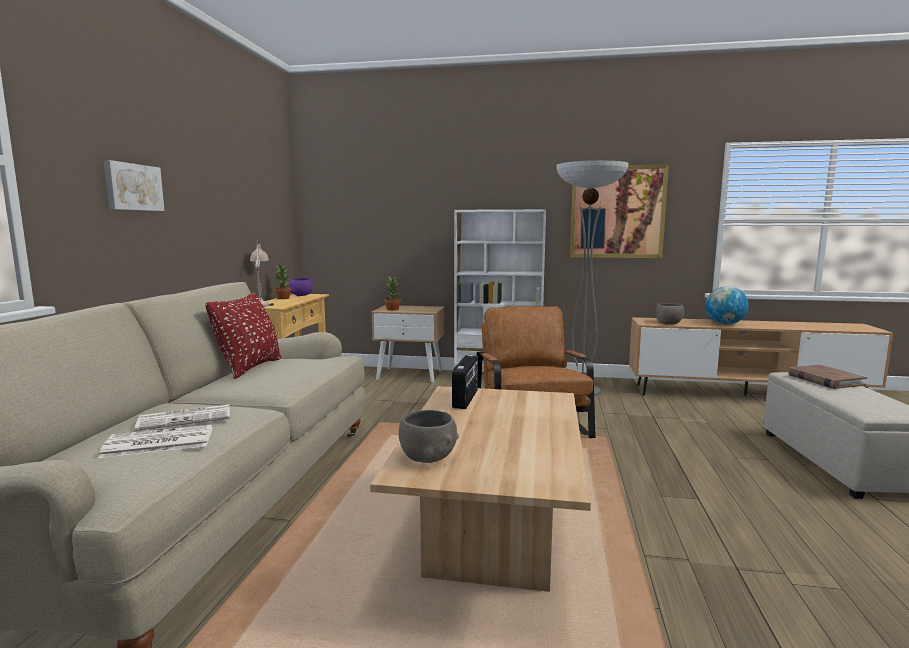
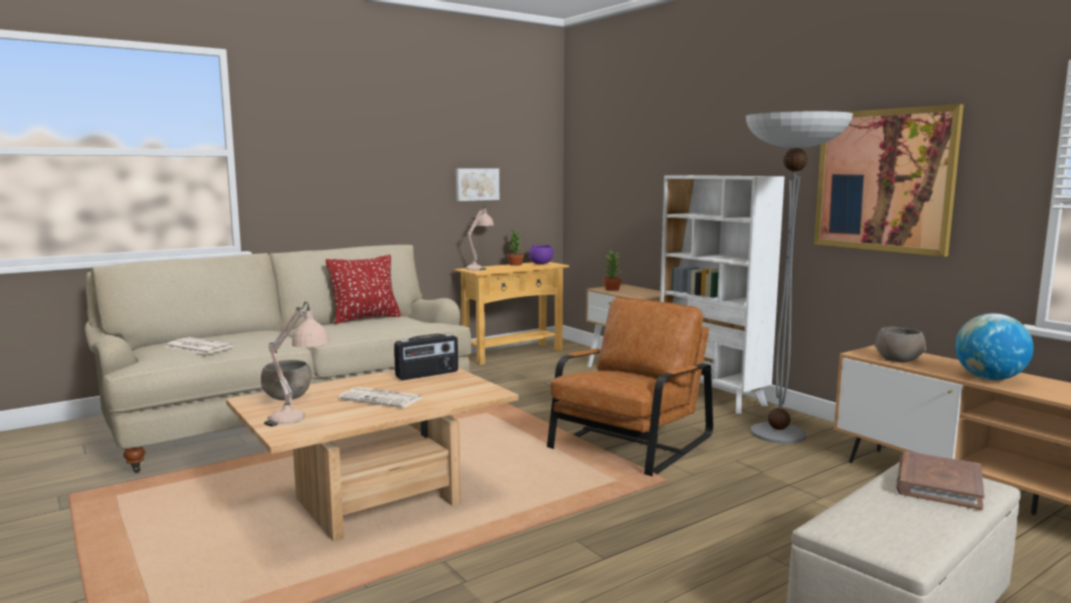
camera: 45 degrees right, 0 degrees up
picture [103,160,164,211] -> picture moved to [456,168,499,201]
newspaper [135,405,230,431] -> newspaper moved to [338,387,424,408]
none -> beige table lamp [264,302,330,426]

